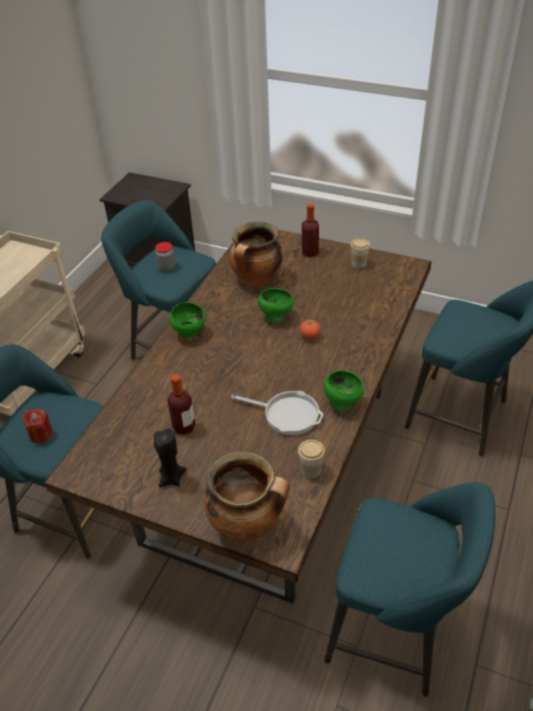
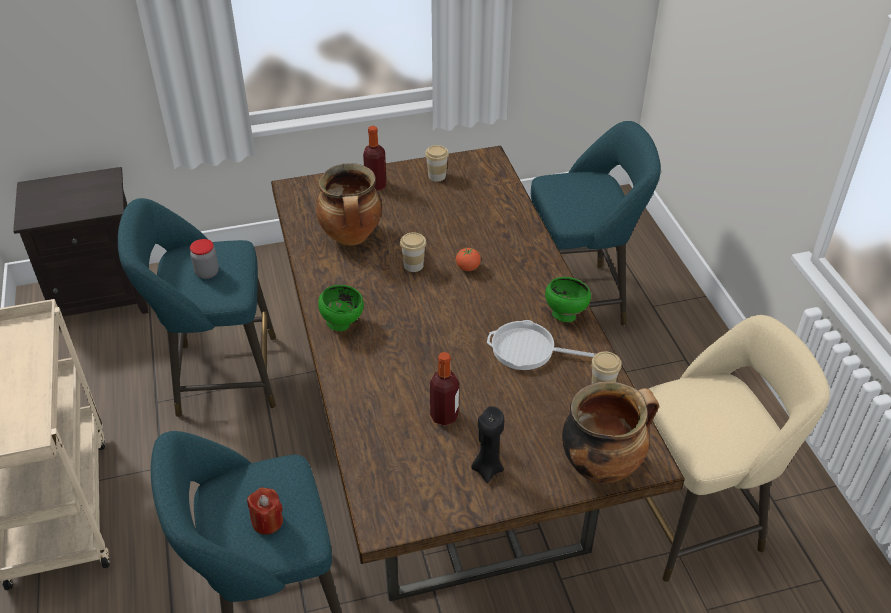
camera: 40 degrees left, 0 degrees up
frying pan [231,391,323,435] -> frying pan turned 150 degrees counterclockwise [487,320,595,370]
green bowl [258,288,294,323] -> cup [400,232,426,272]
turquoise stool [324,482,496,697] -> beige stool [645,315,830,582]

